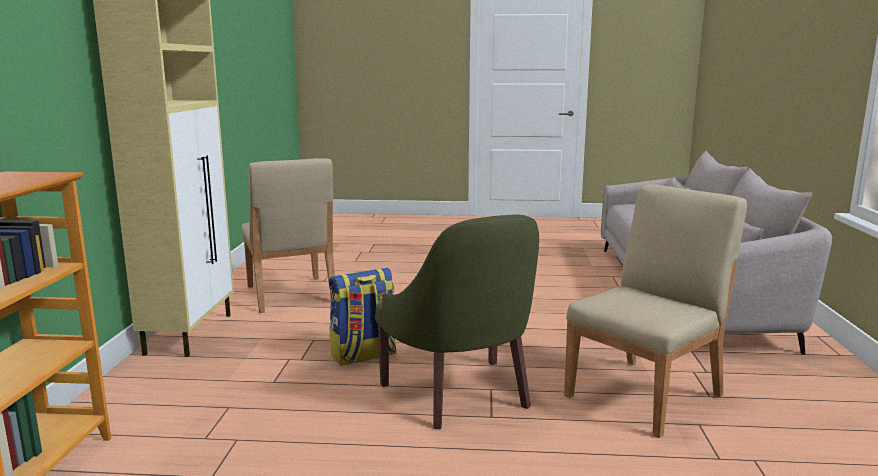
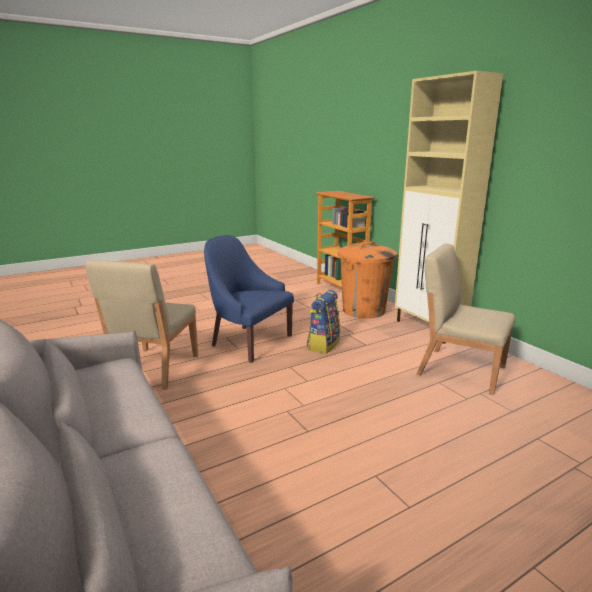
camera: 145 degrees right, 5 degrees up
green armchair [375,215,539,429] -> blue armchair [204,235,294,363]
none -> orange trash can [338,241,397,319]

